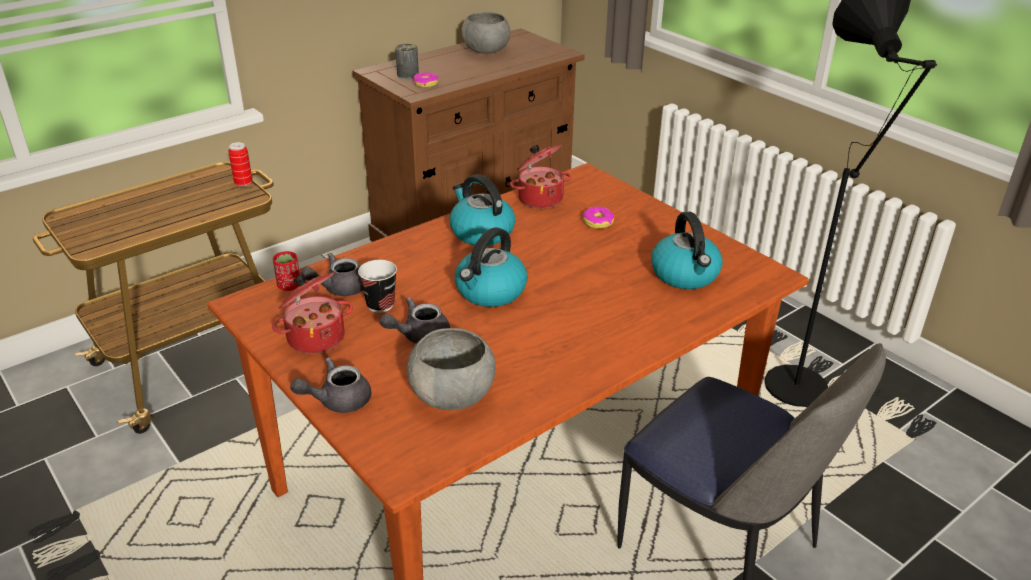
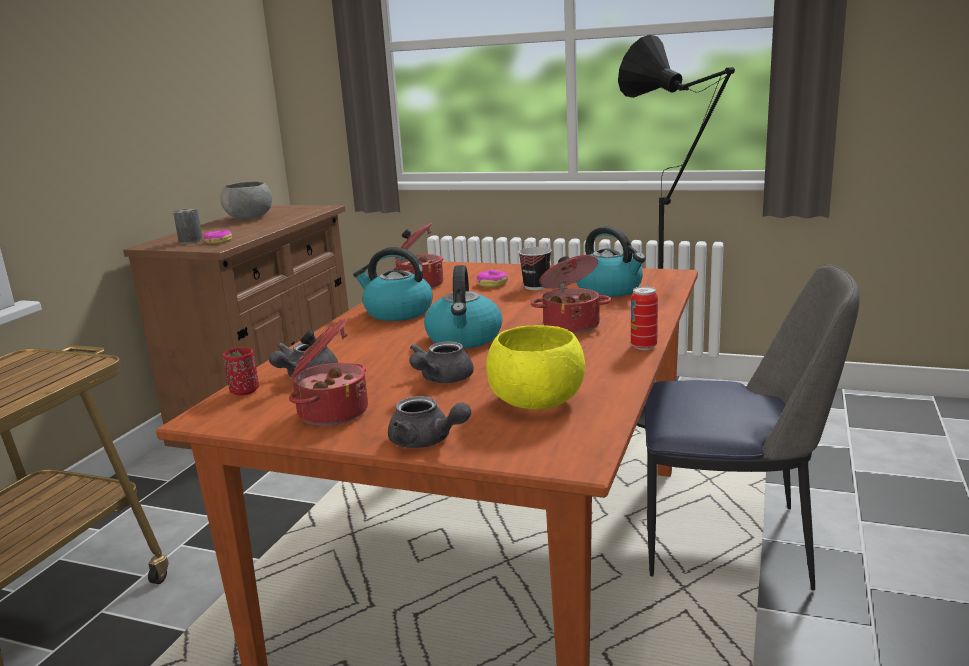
camera: 30 degrees left, 15 degrees down
can [228,142,253,187] -> can moved to [631,287,658,350]
grey teapot [290,357,371,413] -> grey teapot turned 90 degrees counterclockwise [388,396,471,448]
cup [358,260,397,313] -> cup moved to [518,247,552,290]
grey bowl [407,328,495,410] -> yellow bowl [486,325,585,410]
none -> cooking pot [531,255,611,334]

